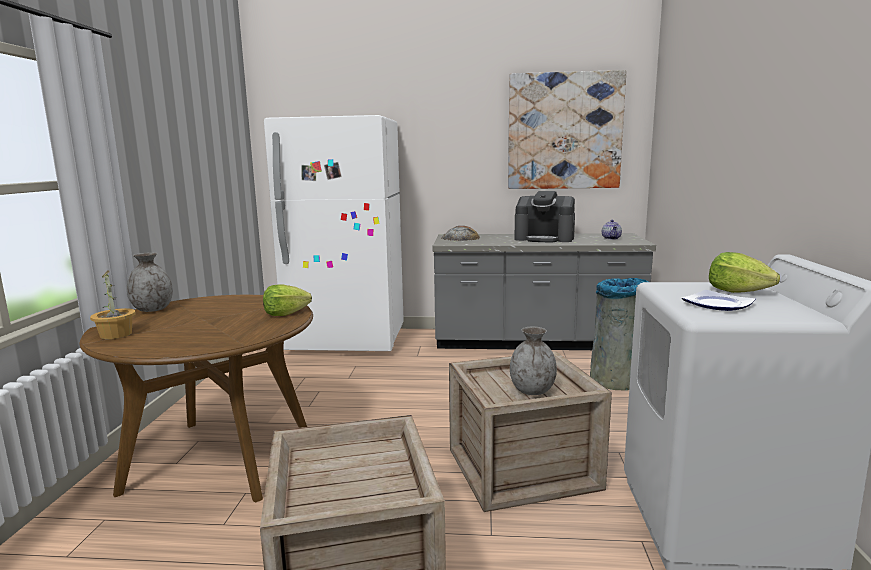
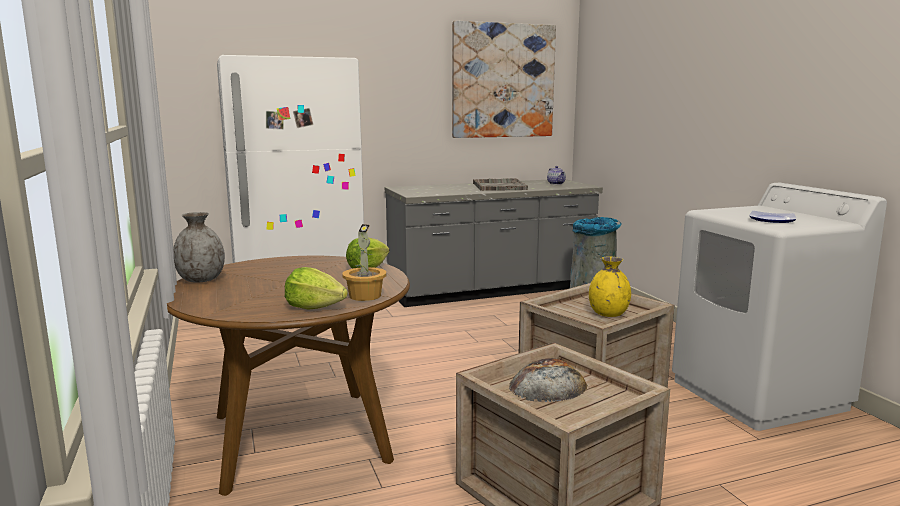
camera: 25 degrees left, 0 degrees up
potted plant [90,271,135,339] -> potted plant moved to [342,224,386,301]
bread [442,226,480,241] -> bread moved to [509,358,587,402]
grey vase [510,327,557,395] -> yellow vase [589,257,631,317]
coffee machine [514,191,575,243] -> grey tray [473,178,528,191]
lettuce [709,252,780,293] -> lettuce moved to [285,267,348,310]

